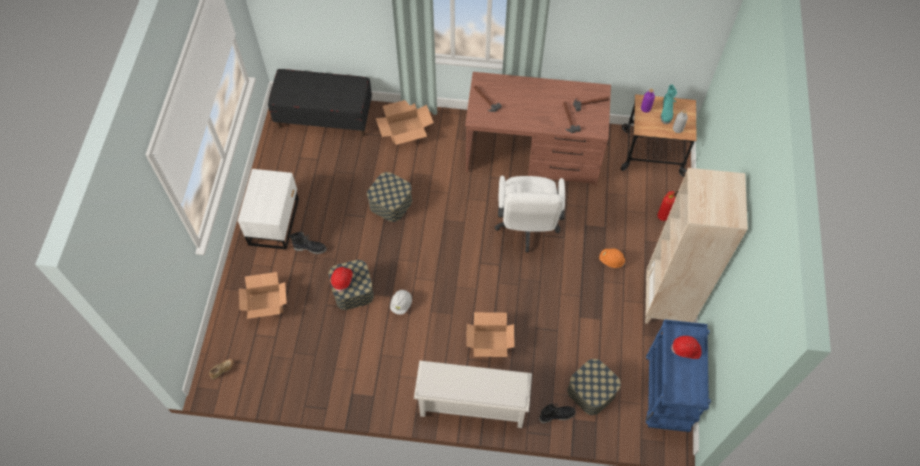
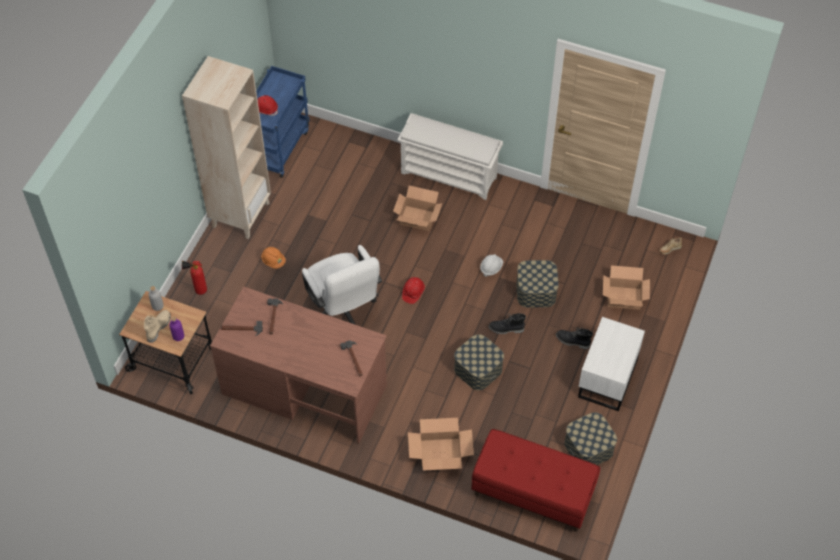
camera: 165 degrees left, 5 degrees down
black bench [268,69,372,137] -> red bench [472,429,600,532]
red hard hat [331,267,353,293] -> red hard hat moved to [402,277,425,304]
white office chair [495,176,565,252] -> white office chair turned 135 degrees clockwise [302,245,382,325]
black boot [539,403,576,423] -> black boot moved to [488,313,526,334]
storage box [567,359,621,415] -> storage box moved to [564,412,617,465]
turquoise boot [660,84,677,124] -> beige boot [144,310,171,343]

